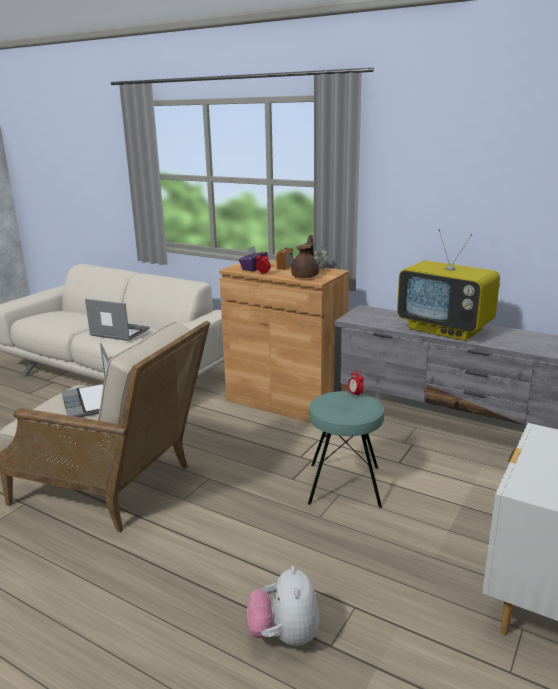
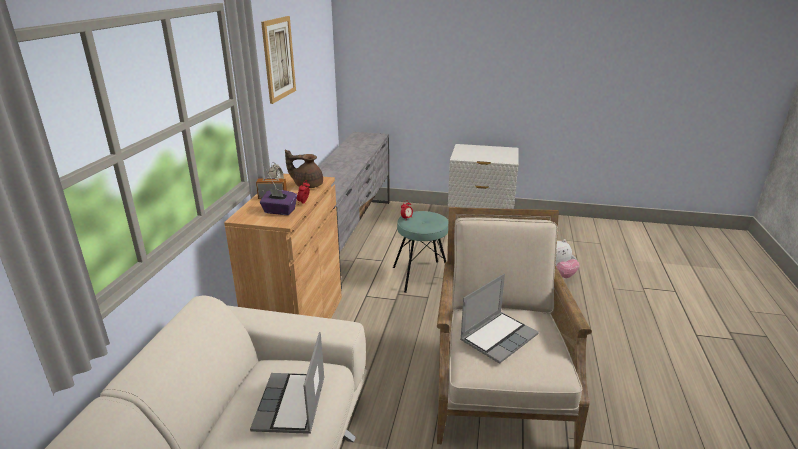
camera: 110 degrees left, 5 degrees up
television [397,229,500,341] -> none
none -> picture [261,16,296,104]

